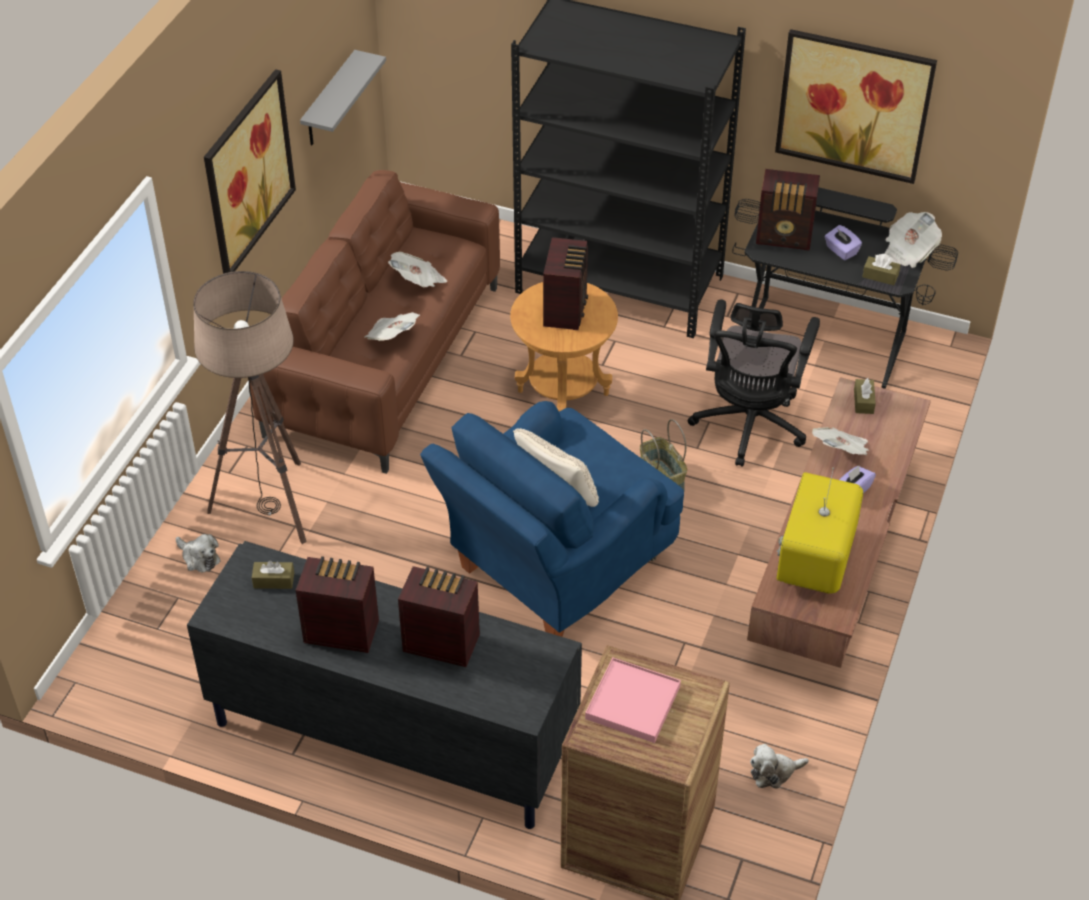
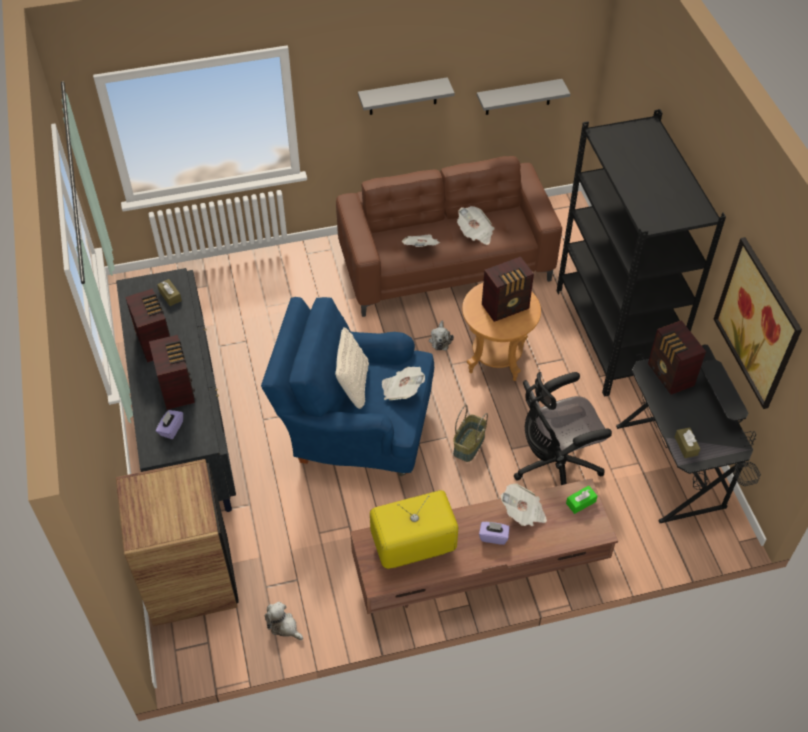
camera: 55 degrees right, 5 degrees up
plush toy [176,534,221,573] -> plush toy moved to [429,321,454,350]
floor lamp [193,271,307,544] -> none
picture [204,69,296,274] -> grey shelf [358,77,455,115]
pink tray [585,657,681,743] -> none
purple tissue box [824,225,862,260] -> purple tissue box moved to [156,410,183,439]
brown tissue box [854,378,876,414] -> green tissue box [566,486,597,514]
newspaper [884,212,942,268] -> newspaper moved to [382,367,425,400]

